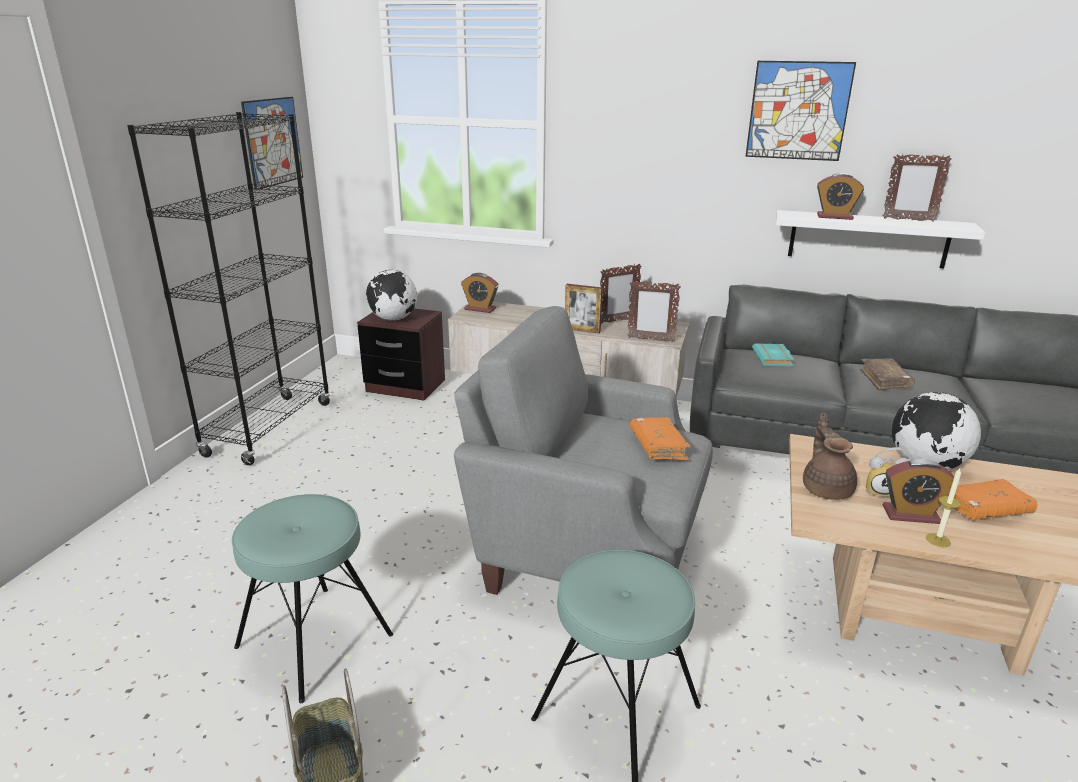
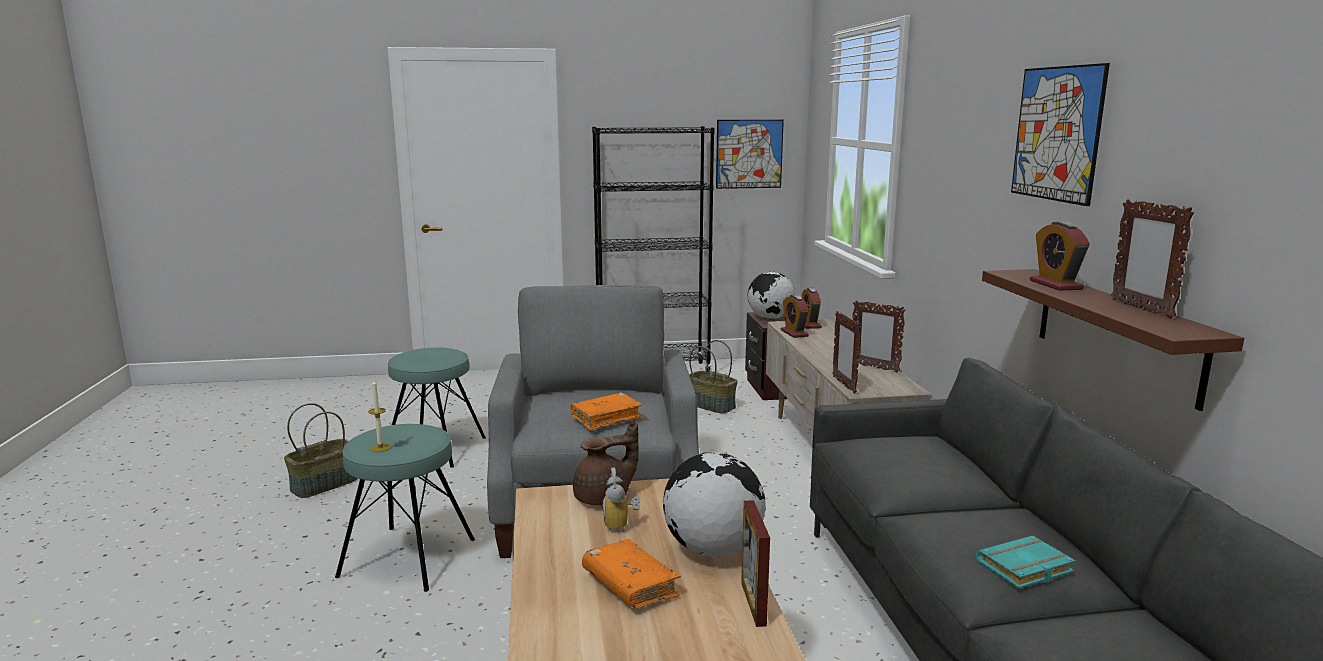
camera: 65 degrees right, 10 degrees down
picture frame [565,284,603,334] -> picture frame moved to [741,500,770,627]
turquoise book [752,344,795,366] -> turquoise book moved to [976,536,1076,589]
white shelf [776,210,985,268] -> brown shelf [982,269,1244,411]
brown book [860,358,915,391] -> none
alarm clock [883,459,954,524] -> alarm clock moved to [781,295,809,338]
candle [926,468,961,547] -> candle moved to [368,380,391,452]
none -> basket [689,340,738,414]

